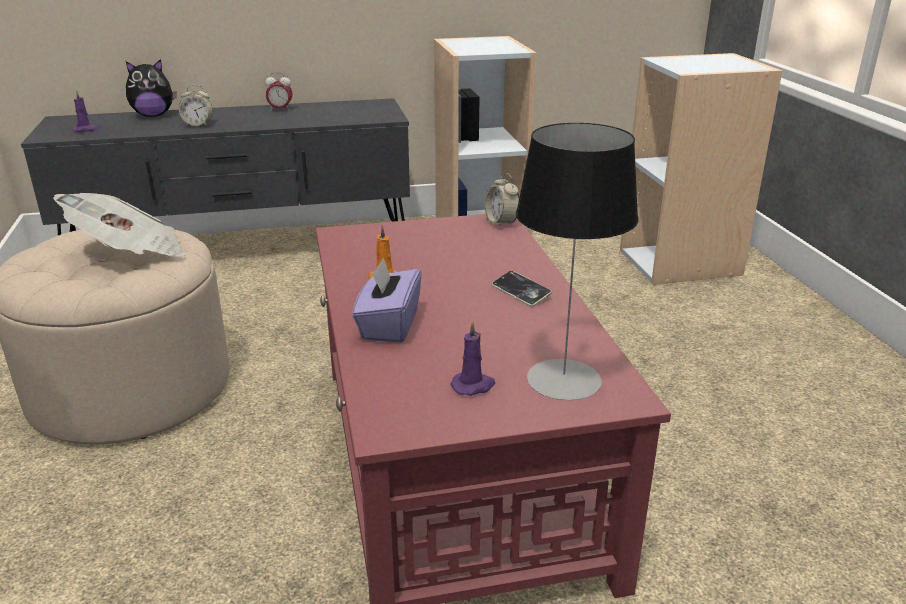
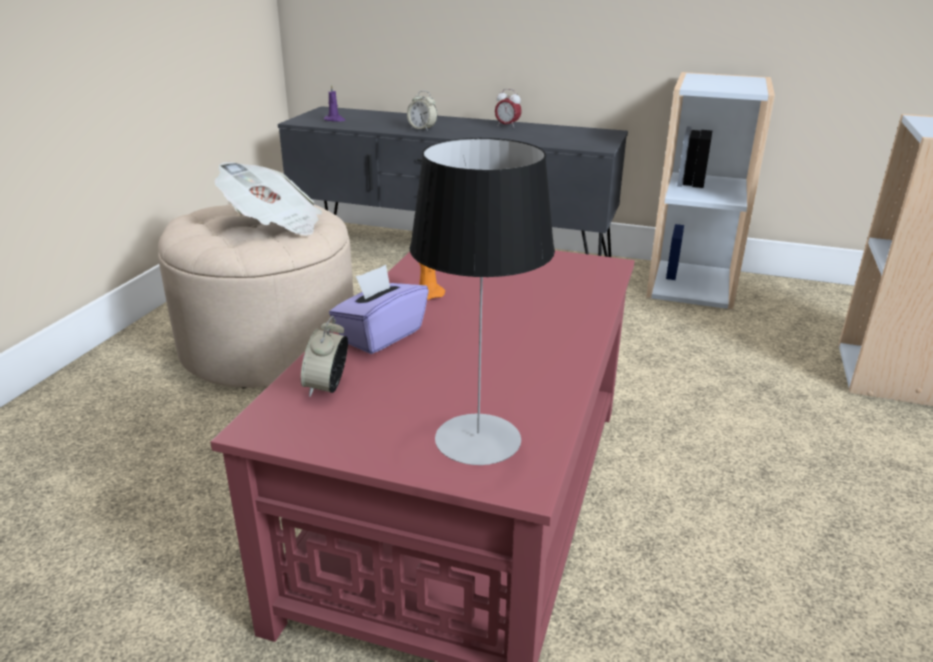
camera: 30 degrees right, 0 degrees up
plush toy [126,59,177,117] -> none
purple candle [451,321,496,396] -> none
alarm clock [485,173,519,228] -> alarm clock moved to [301,316,348,397]
phone [492,271,552,307] -> none

